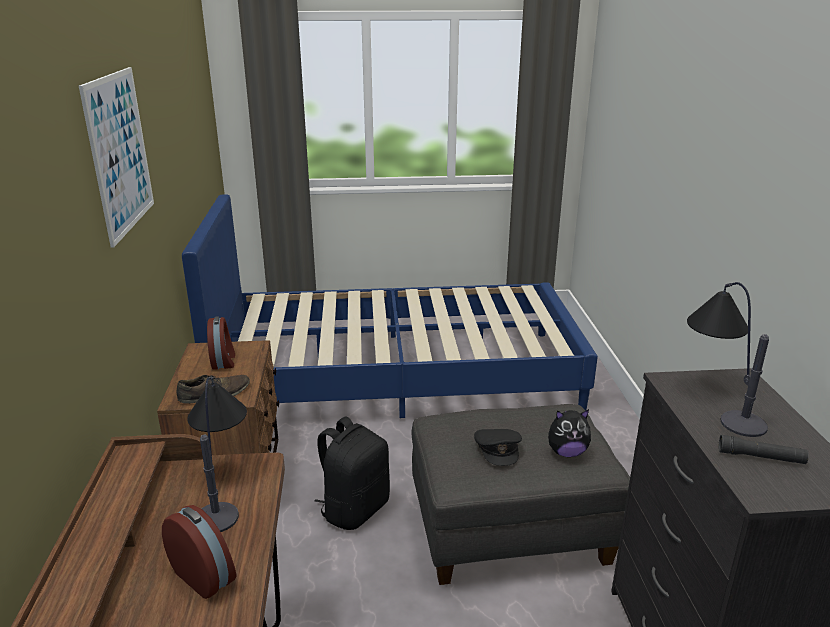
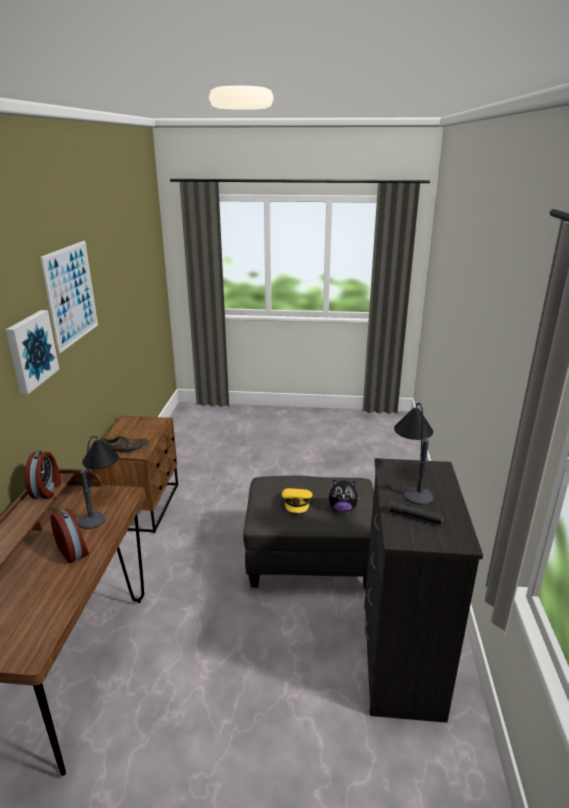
camera: 10 degrees right, 0 degrees up
blue bed [182,194,598,418] -> none
alarm clock [207,316,235,370] -> alarm clock moved to [25,451,61,498]
black backpack [315,416,390,530] -> none
black cap [474,429,522,466] -> yellow cap [282,488,312,513]
none -> picture [6,310,59,394]

